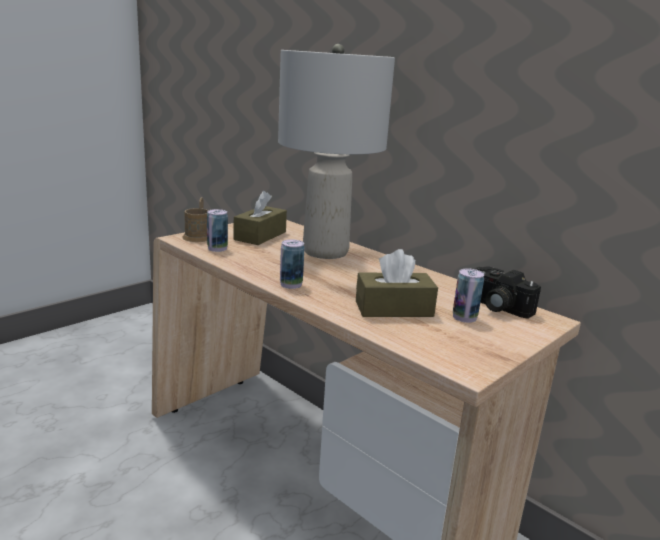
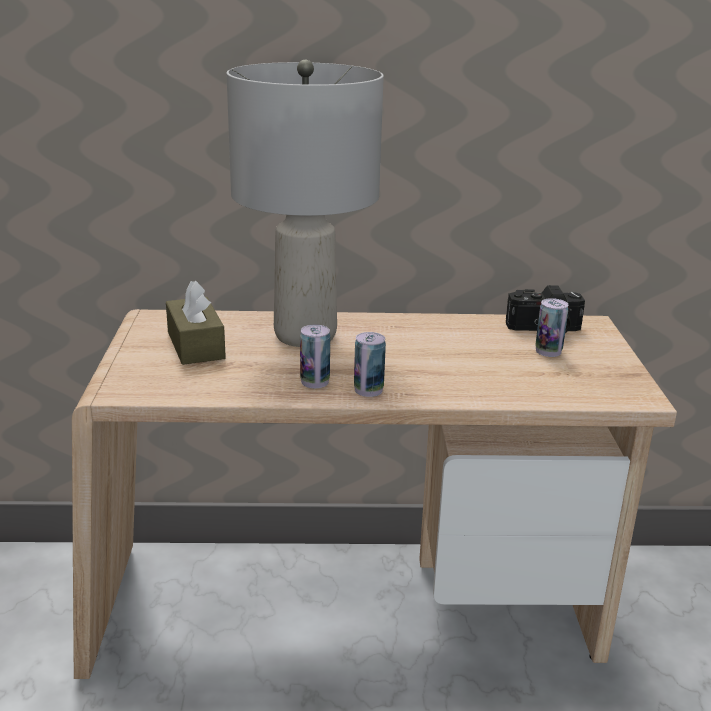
camera: 45 degrees left, 5 degrees up
brown mug [182,197,209,242] -> none
can [207,209,228,252] -> can moved to [300,325,330,388]
brown tissue box [356,249,438,317] -> none

